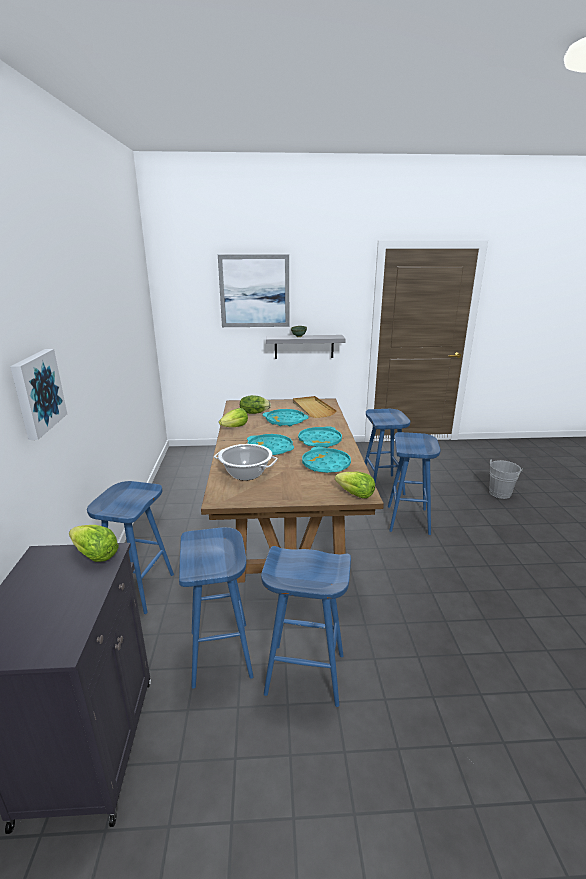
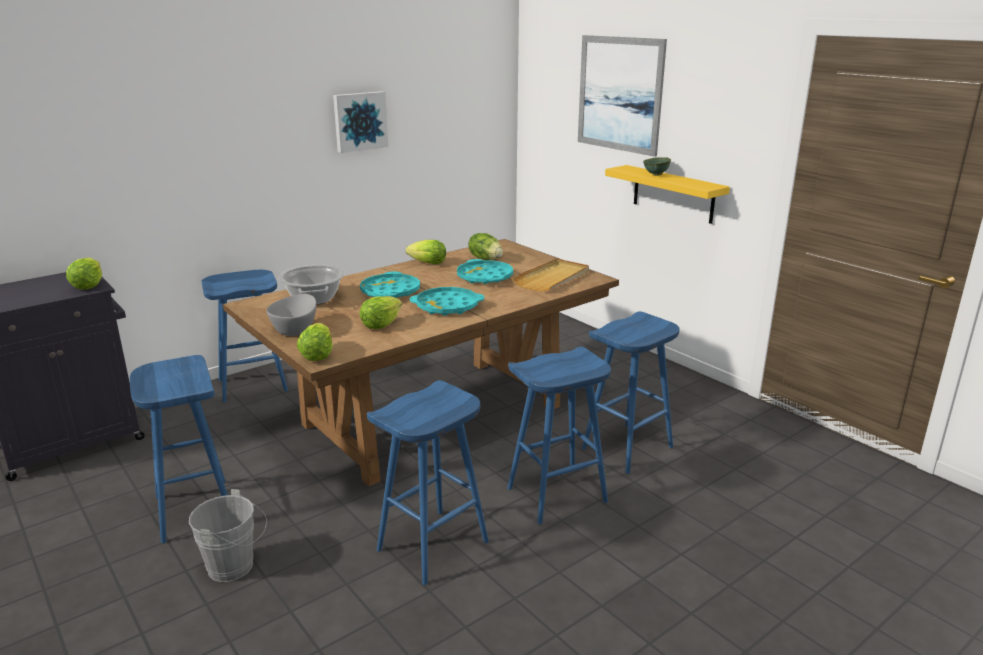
camera: 55 degrees right, 0 degrees up
picture [10,349,67,440] -> picture moved to [333,91,388,153]
blue stool [179,527,254,689] -> blue stool moved to [367,380,489,585]
grey shelf [266,335,346,359] -> yellow shelf [605,165,730,224]
turquoise tray [302,447,351,473] -> lettuce [359,296,402,329]
grey bucket [489,459,523,499] -> grey bucket moved to [189,489,267,582]
none -> grey bowl [266,294,317,336]

